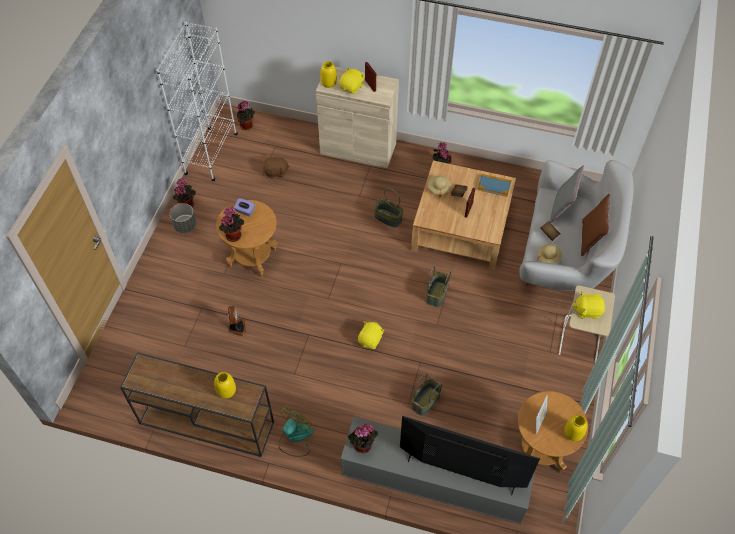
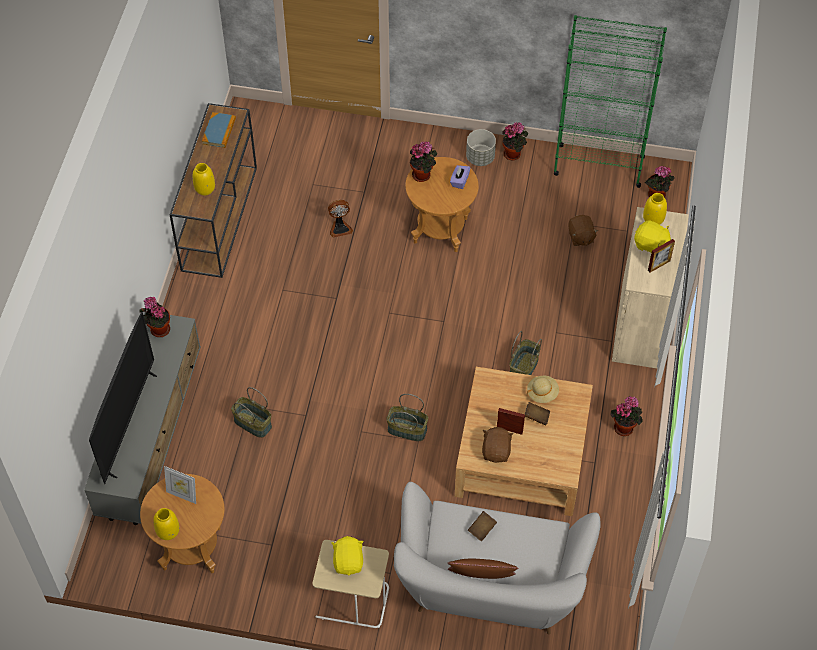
camera: 85 degrees right, 0 degrees up
white bookcase [156,22,238,181] -> green bookcase [554,15,667,188]
fan [279,405,313,457] -> none
yellow plush toy [358,321,384,349] -> none
book [477,174,512,197] -> book moved to [202,112,236,148]
beige hat [537,244,562,264] -> none
grey pillow [550,166,584,223] -> none
none -> brown plush toy [482,427,514,463]

